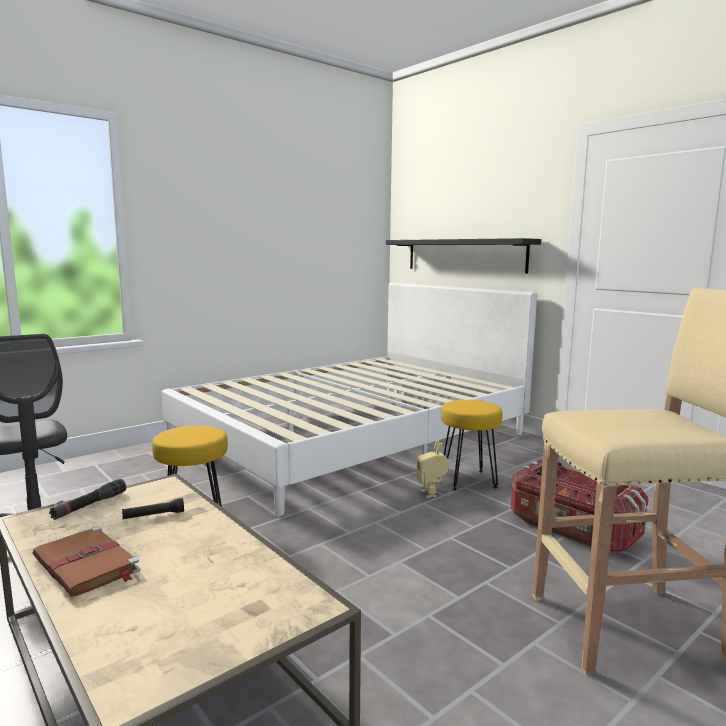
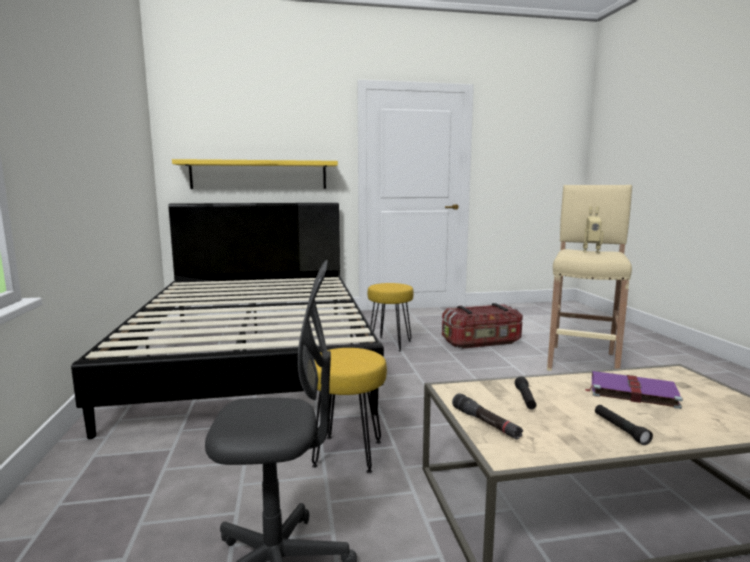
camera: 60 degrees left, 0 degrees up
brown book [33,526,140,597] -> black flashlight [595,405,653,445]
white bed [161,282,537,516] -> black bed [71,203,384,439]
black shelf [386,238,541,273] -> yellow shelf [172,159,338,189]
toy robot [416,440,448,498] -> toy robot moved to [583,206,604,253]
none -> purple book [586,371,683,409]

